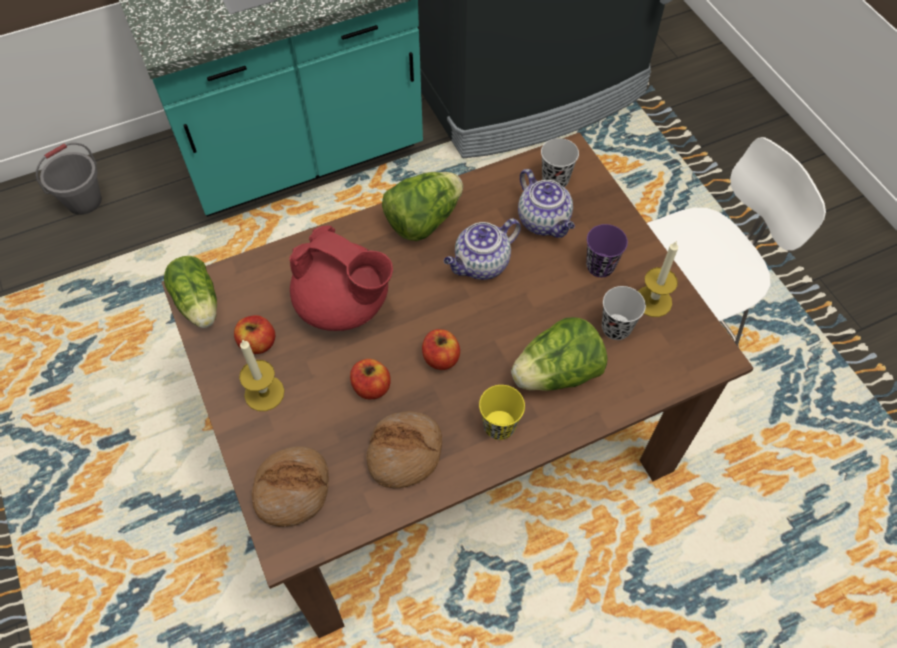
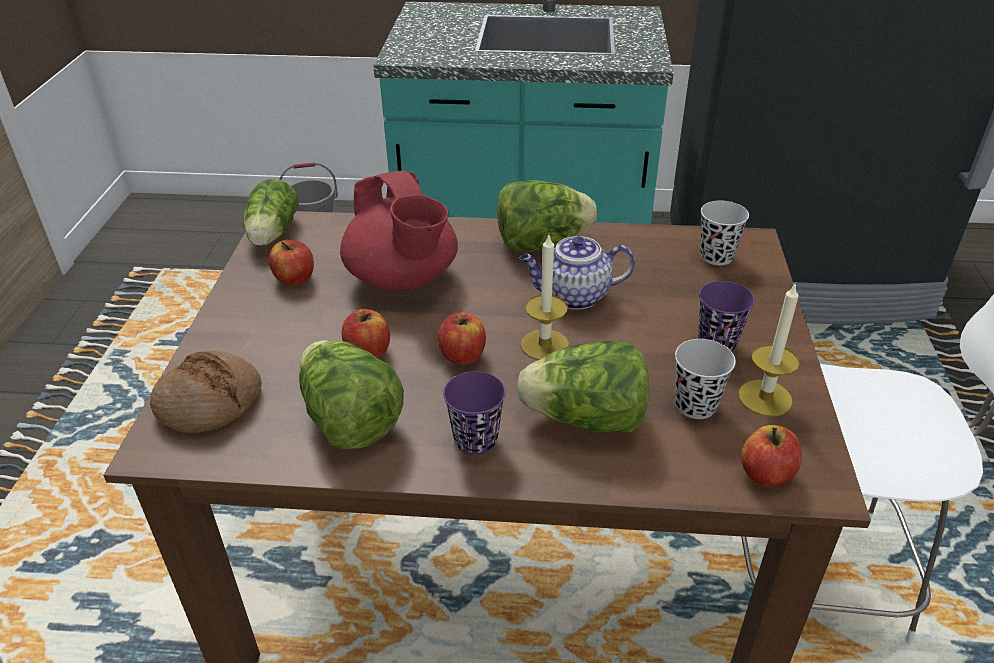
camera: 30 degrees right, 20 degrees down
candle [239,339,285,411] -> candle moved to [521,235,569,360]
bread [366,411,442,488] -> lettuce [299,340,404,449]
yellow cup [479,385,525,440] -> purple cup [443,371,506,455]
teapot [518,169,575,238] -> none
none -> apple [741,425,802,486]

